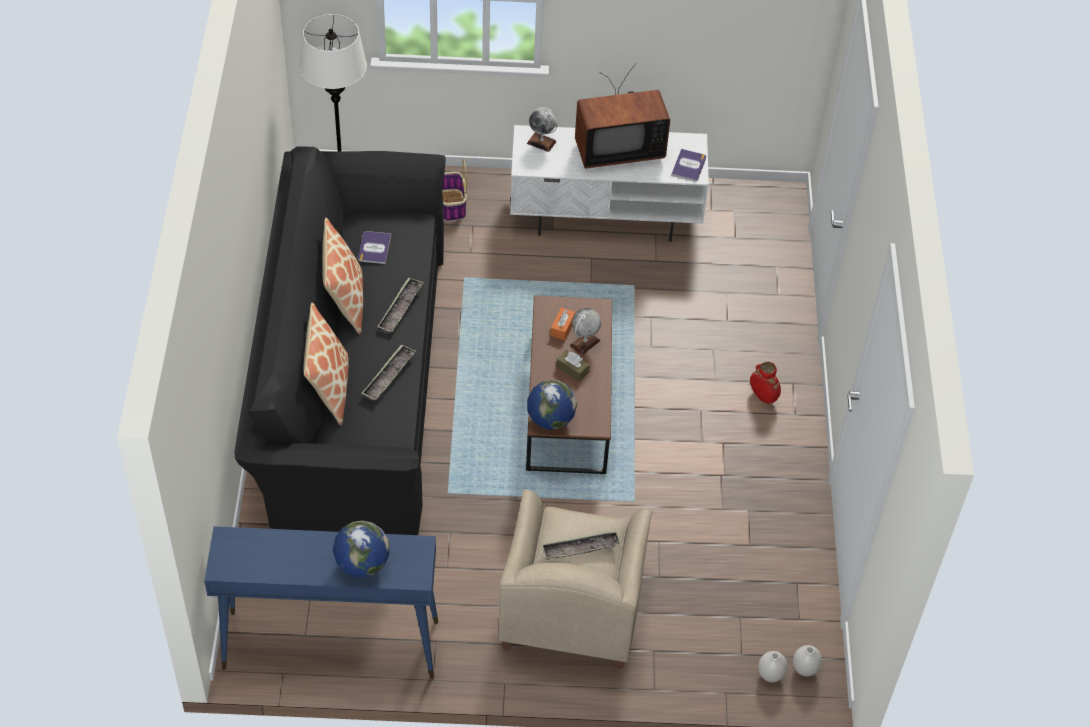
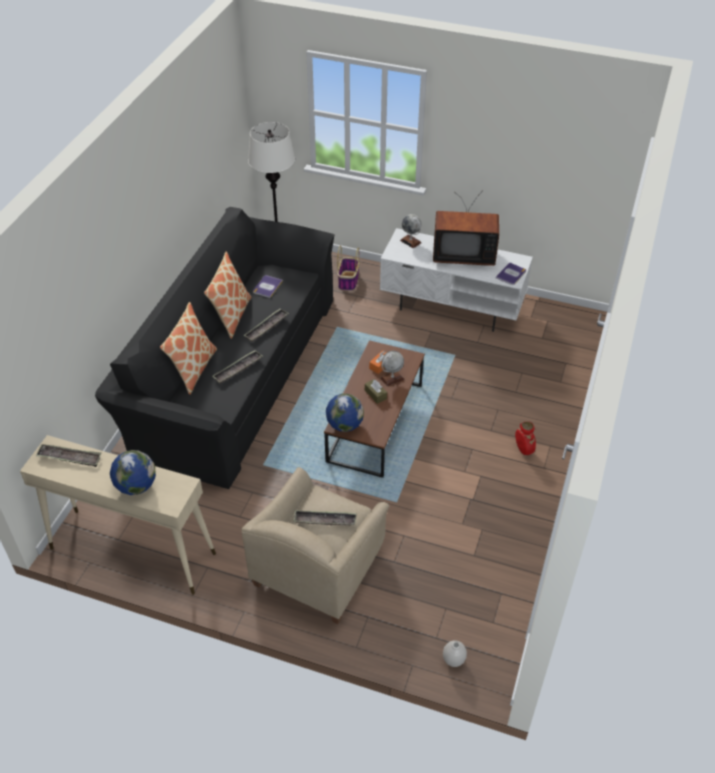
camera: 20 degrees right, 5 degrees down
blue console table [204,526,438,679] -> beige console table [20,435,216,595]
white vase [793,645,822,676] -> none
none -> tray [36,444,102,467]

